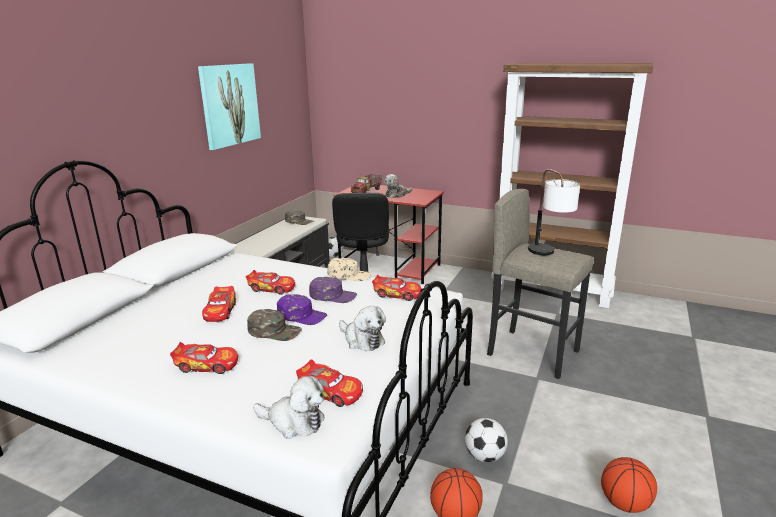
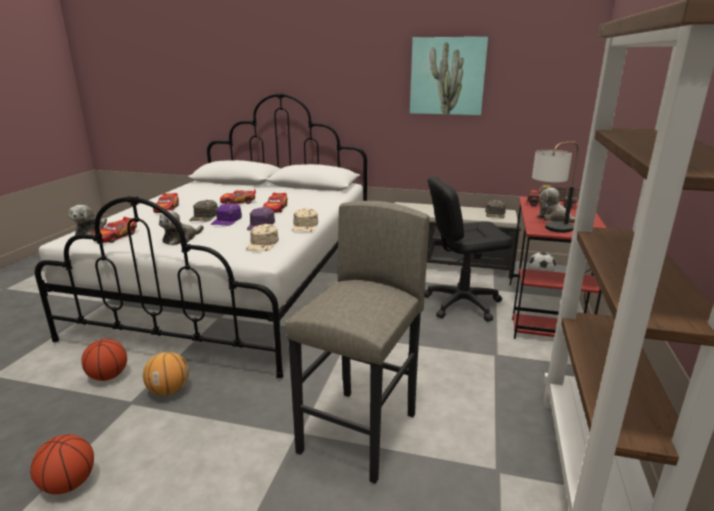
camera: 80 degrees right, 0 degrees up
toy car [372,275,422,301] -> beige cap [246,224,279,251]
football [465,418,508,462] -> basketball [143,352,189,396]
table lamp [528,169,580,255] -> table lamp moved to [532,142,579,233]

